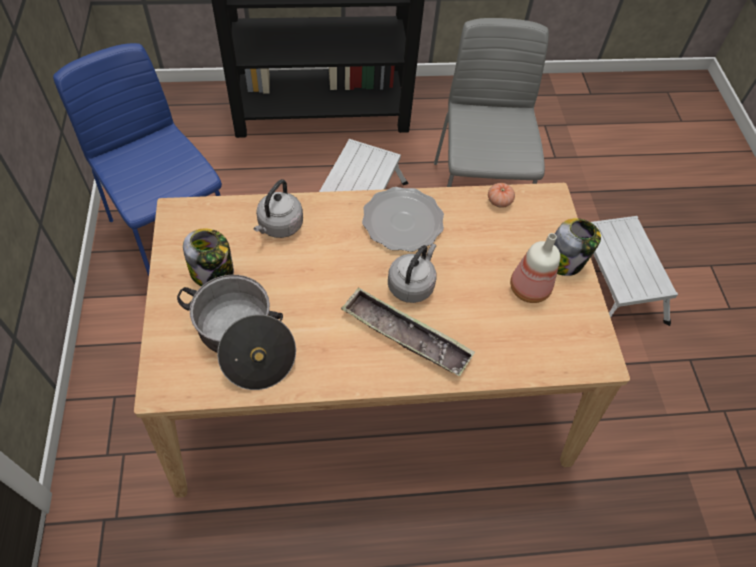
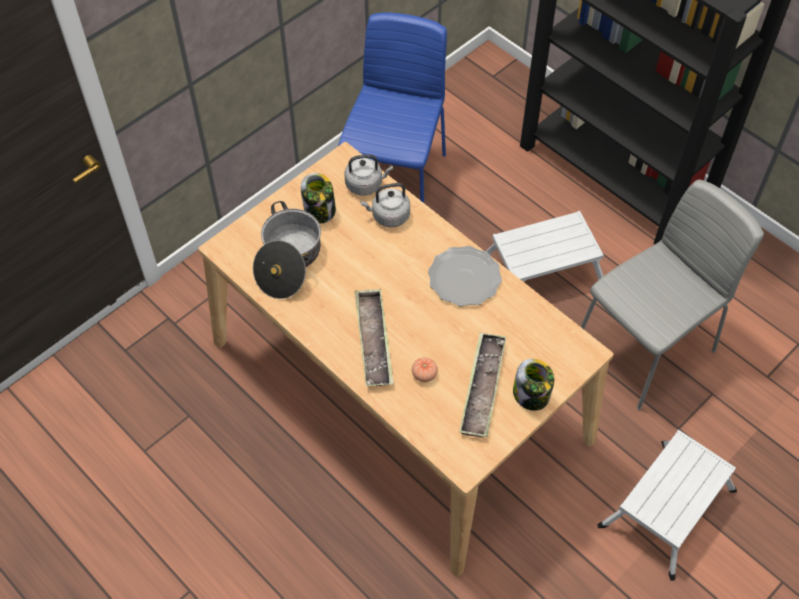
camera: 55 degrees right, 0 degrees up
grey kettle [388,244,436,303] -> grey kettle moved to [345,154,393,195]
tomato [488,183,515,208] -> tomato moved to [412,357,438,382]
bottle [510,233,561,303] -> tray [459,333,506,438]

